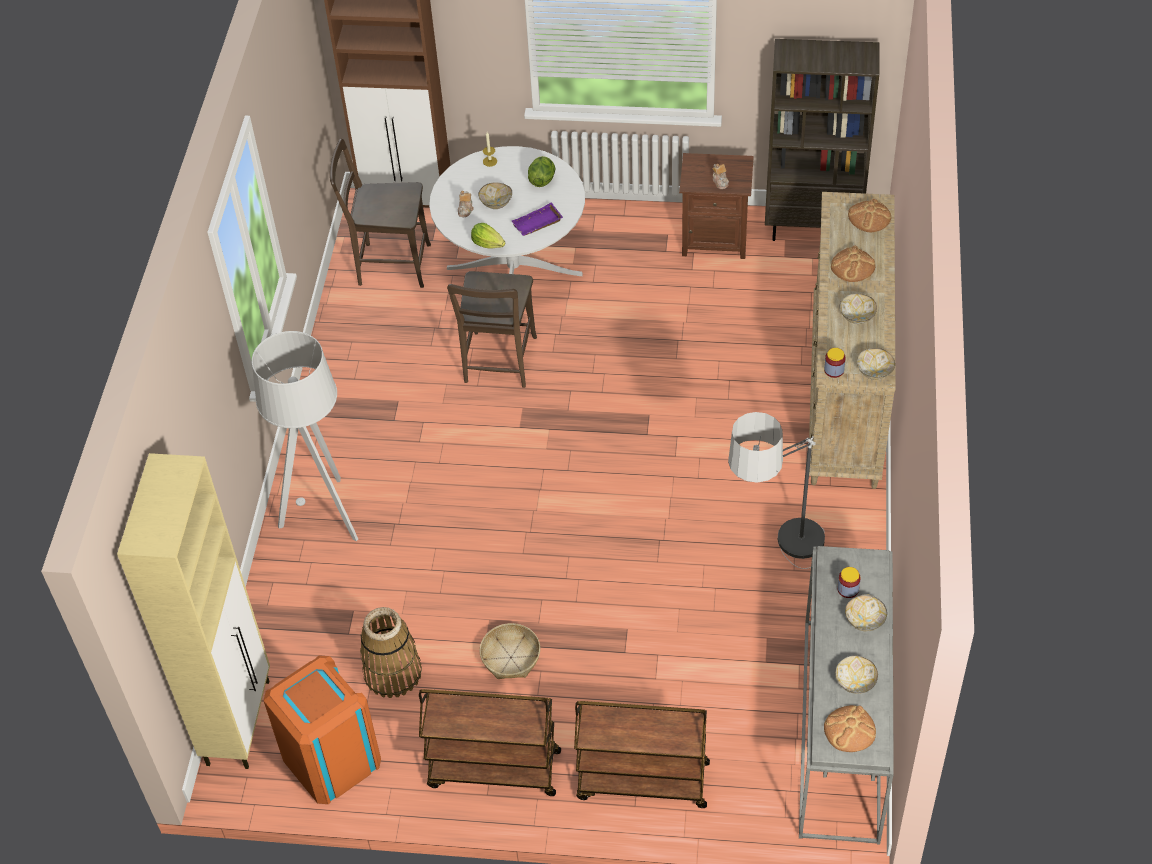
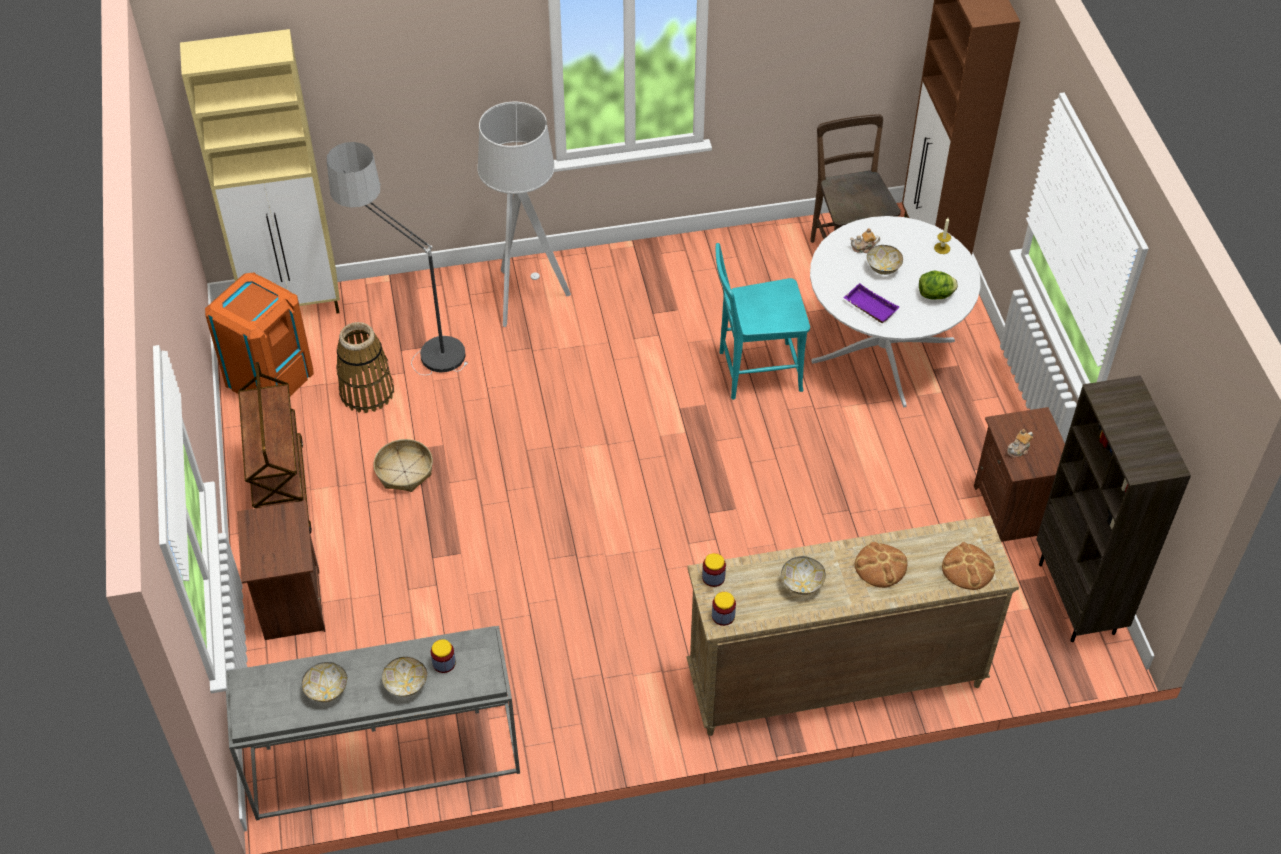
camera: 70 degrees right, 0 degrees up
brown chair [447,271,537,388] -> turquoise chair [716,243,810,400]
lettuce [471,223,505,248] -> none
brown cart [574,701,710,808] -> brown nightstand [237,500,325,640]
floor lamp [728,412,825,569] -> floor lamp moved to [327,142,468,375]
bread [824,705,876,752] -> none
bowl [857,348,895,380] -> jar [712,592,736,626]

